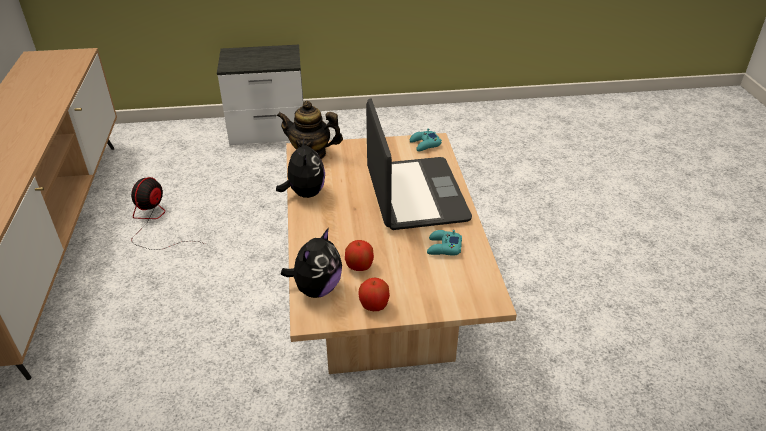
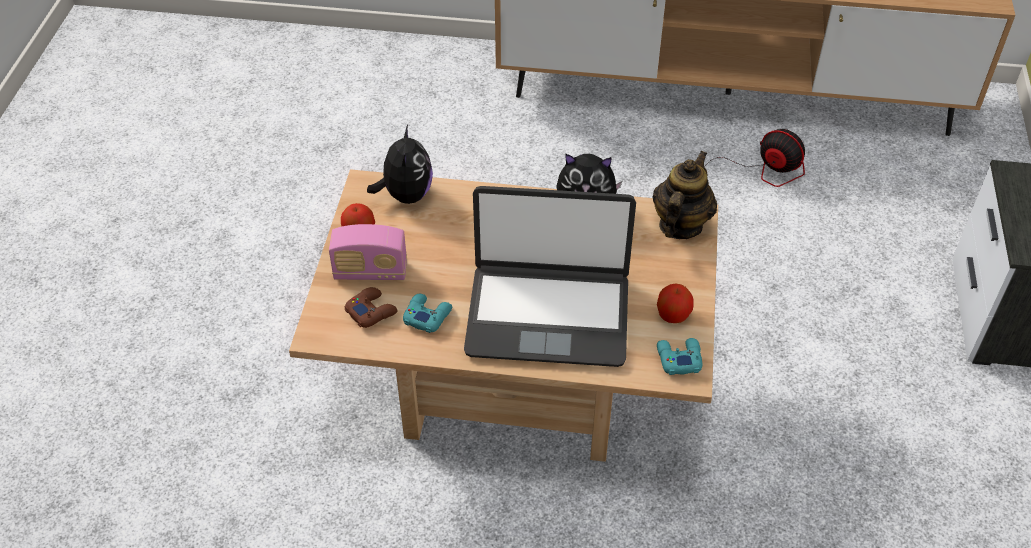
camera: 105 degrees right, 10 degrees up
plush toy [281,227,342,298] -> plush toy turned 135 degrees counterclockwise [367,125,433,204]
apple [345,240,374,271] -> apple moved to [657,284,694,323]
none -> radio [329,224,407,280]
none -> brown game controller [344,287,398,328]

